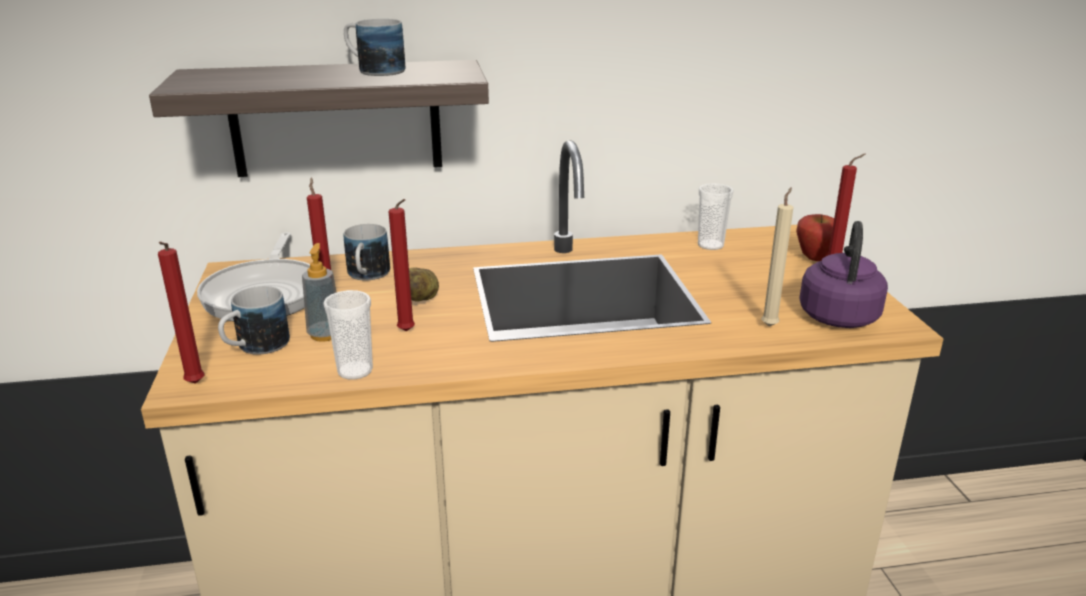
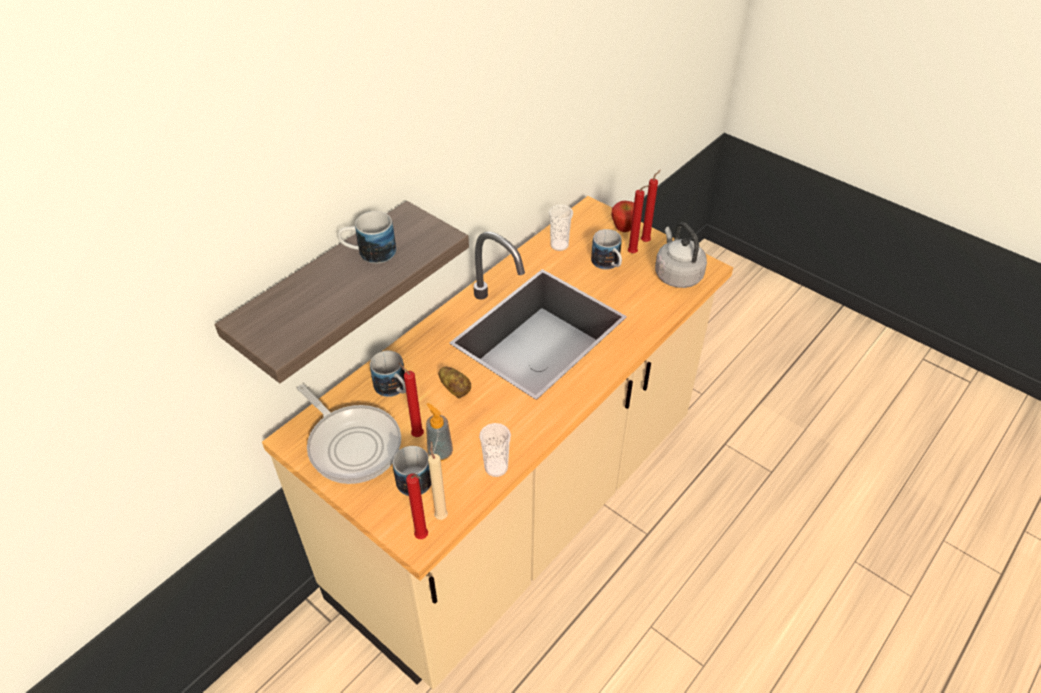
camera: 40 degrees left, 20 degrees up
red candle [388,199,415,331] -> red candle moved to [628,185,650,253]
beige candle [761,187,794,327] -> beige candle moved to [428,441,448,520]
purple kettle [799,221,888,328] -> grey kettle [655,222,707,288]
none -> mug [591,229,622,270]

